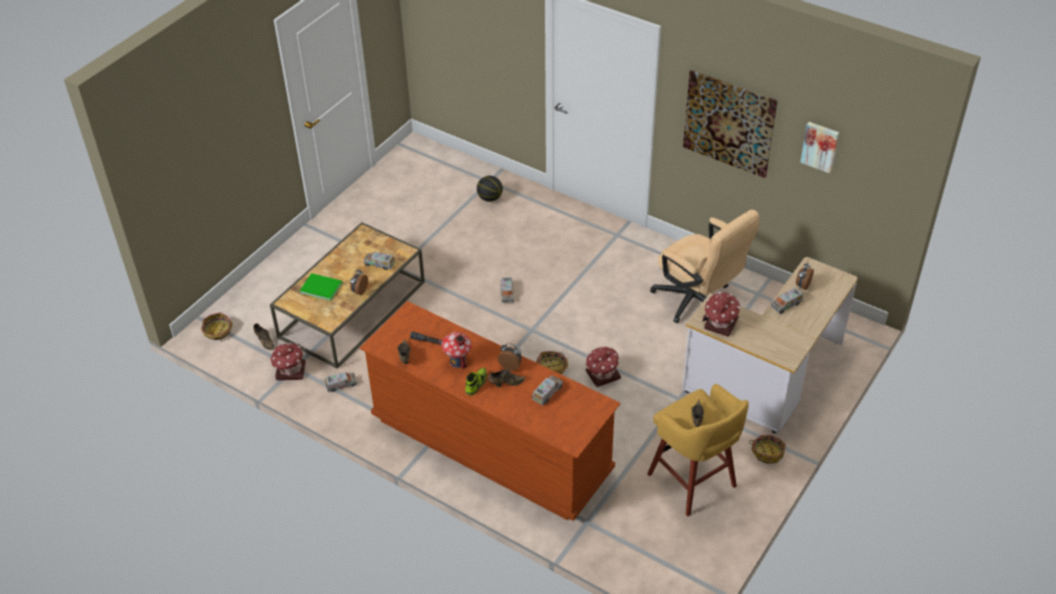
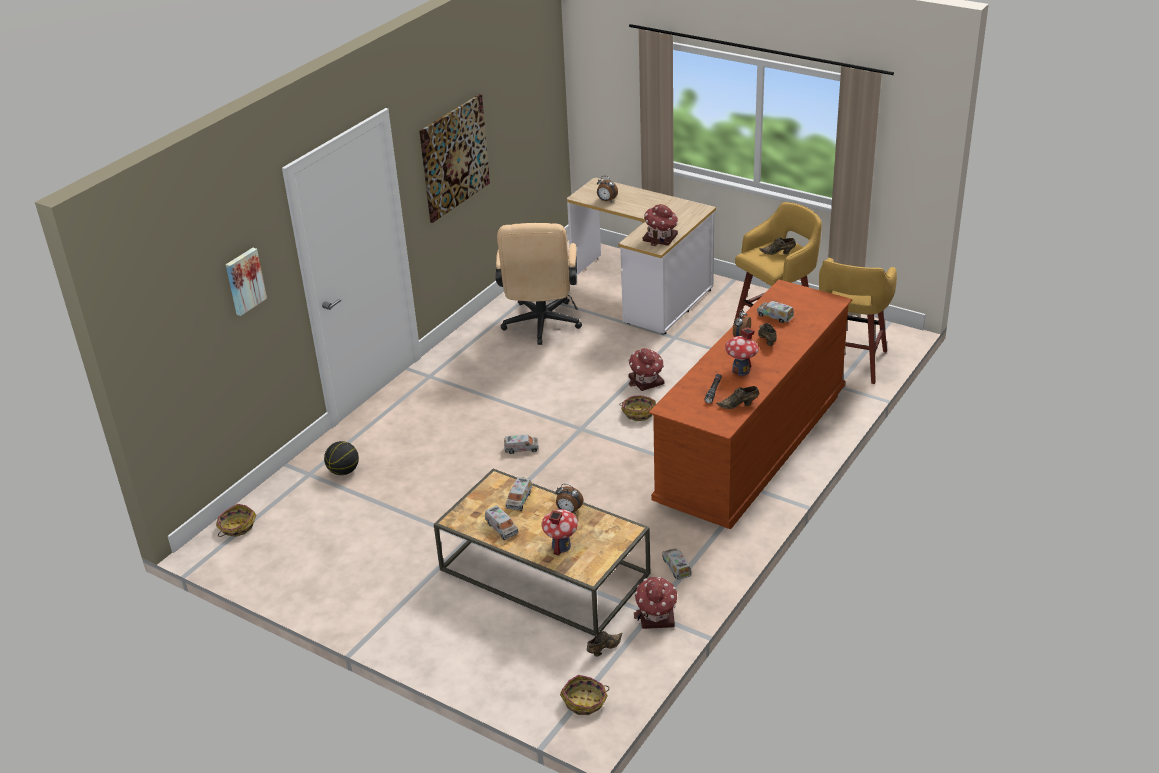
camera: 90 degrees left, 10 degrees down
green book [300,273,343,301] -> toy house [541,509,578,555]
shoe [465,368,487,396] -> none
beige office chair [650,210,760,323] -> beige office chair turned 135 degrees clockwise [495,223,582,345]
basket [749,435,786,464] -> basket moved to [216,504,256,537]
toy truck [770,288,803,314] -> toy truck moved to [485,505,518,540]
picture [800,122,839,173] -> picture moved to [226,248,267,316]
none -> yellow stool [819,257,897,384]

